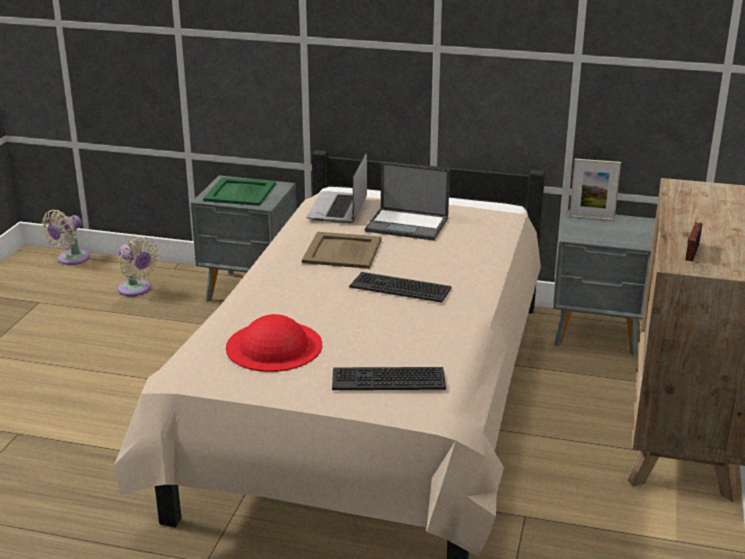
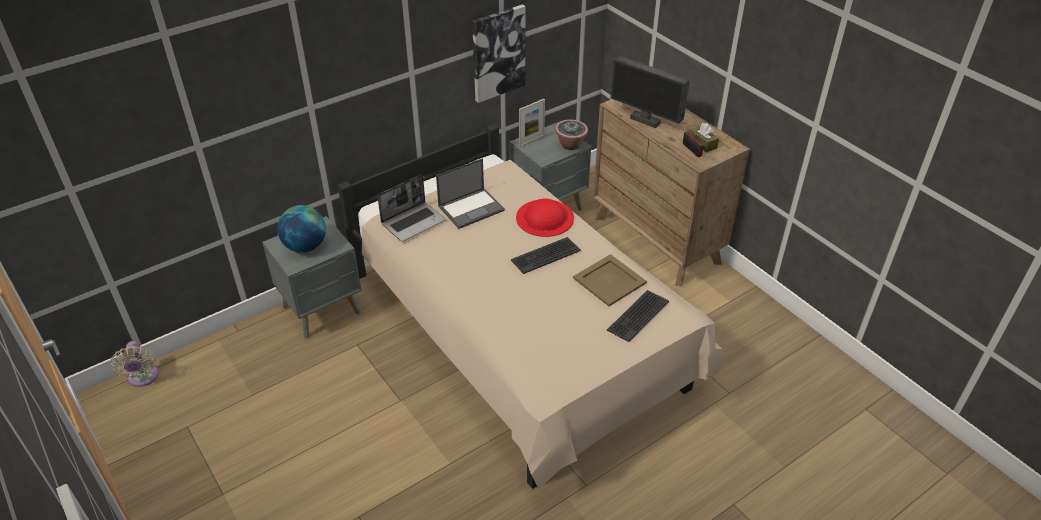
camera: 50 degrees left, 15 degrees up
beige fan [118,237,159,296] -> none
green tray [203,177,276,206] -> globe [277,205,326,253]
red hat [226,314,322,372] -> red hat moved to [516,198,574,237]
beige tray [302,232,382,269] -> beige tray moved to [573,254,647,306]
laptop [307,153,367,223] -> laptop turned 90 degrees counterclockwise [377,174,446,242]
none -> picture [472,4,526,103]
none -> potted plant [555,119,588,150]
none -> monitor [611,56,690,128]
none -> brown tissue box [690,123,719,153]

